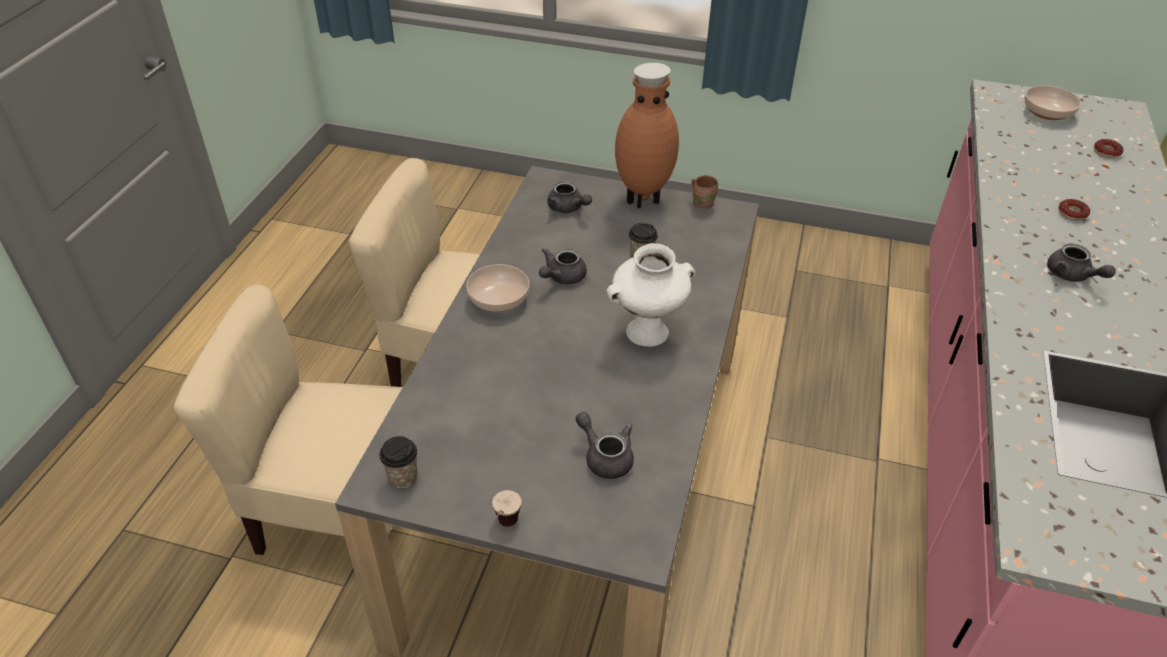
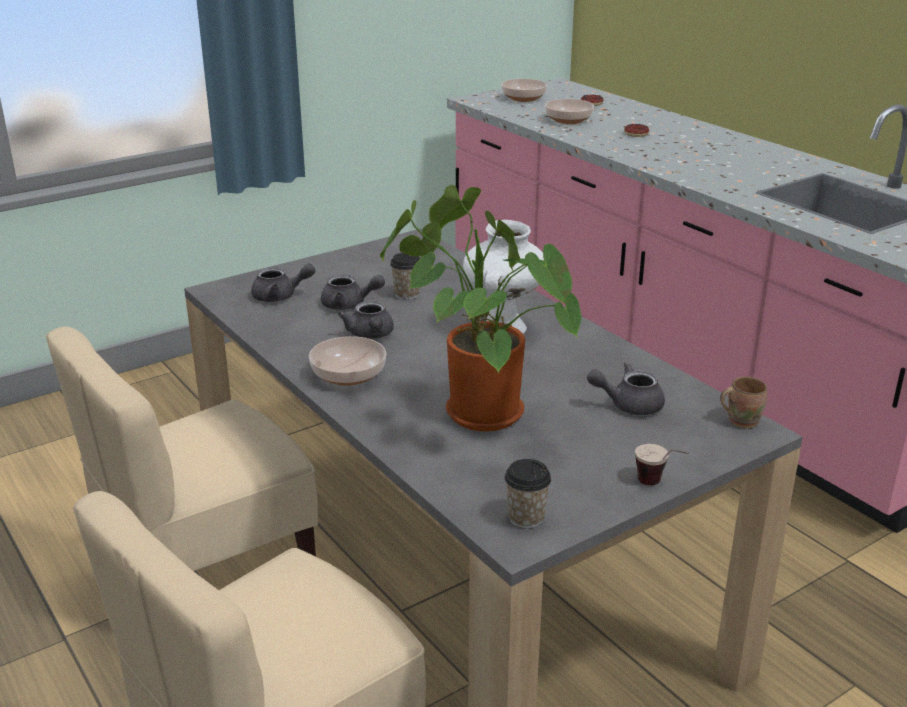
camera: 50 degrees left, 15 degrees down
brown vase [615,63,679,208] -> none
brown mug [691,175,718,210] -> brown mug moved to [720,377,767,429]
grey teapot [1047,243,1116,282] -> grey teapot moved to [321,275,385,310]
none -> potted plant [380,185,581,432]
none -> bowl [545,99,594,124]

